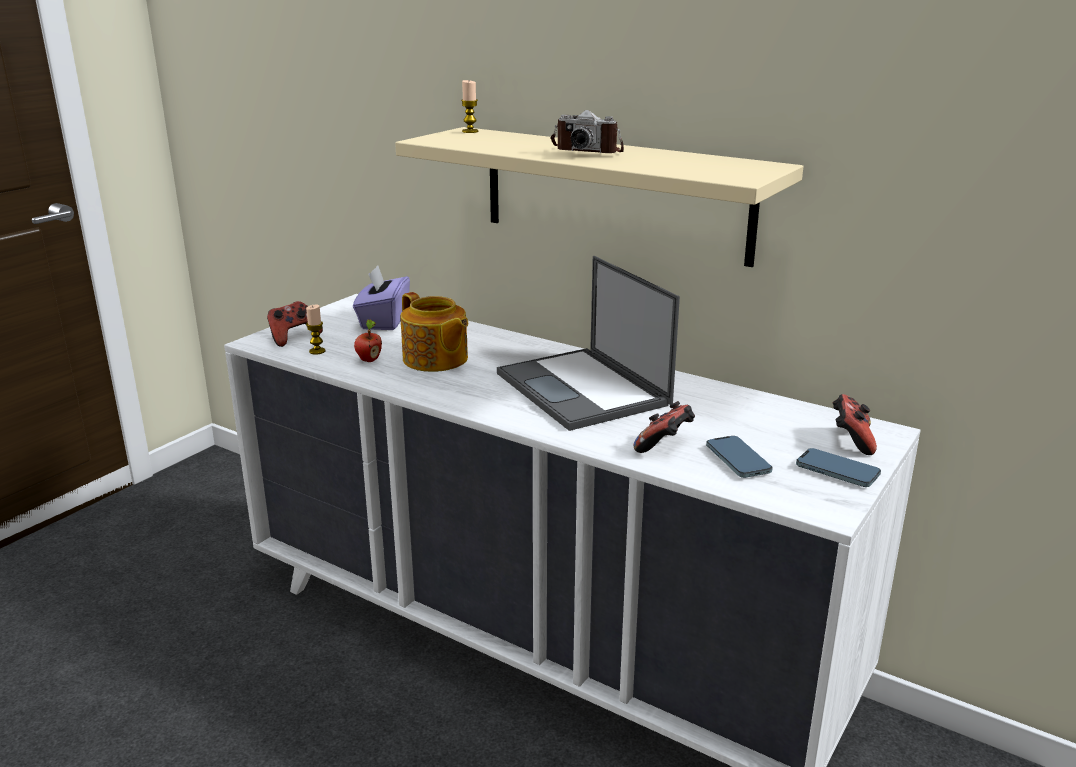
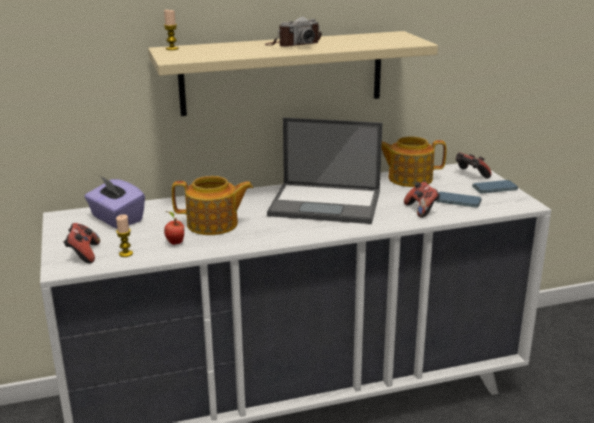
camera: 50 degrees left, 0 degrees up
none -> teapot [381,136,446,187]

